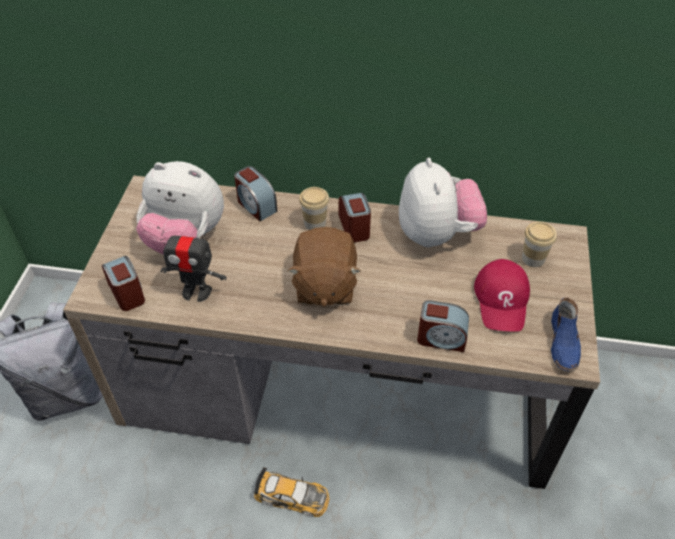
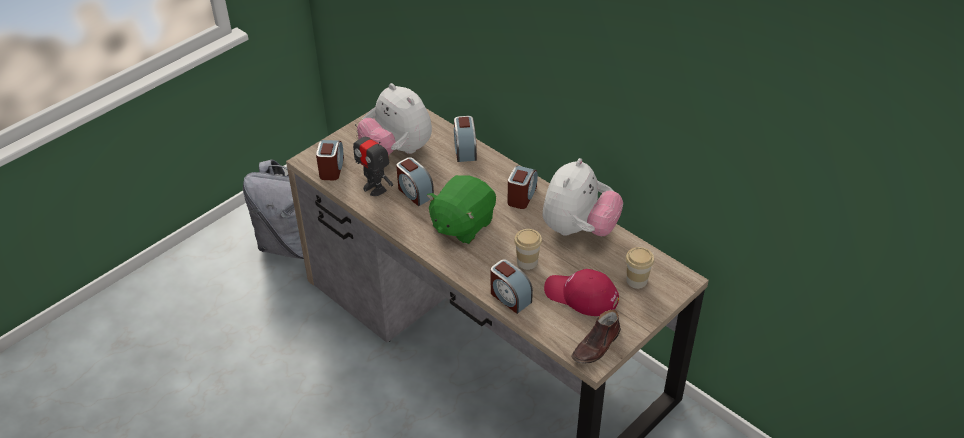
camera: 35 degrees right, 5 degrees down
toy car [254,467,330,517] -> none
brown plush toy [288,227,361,307] -> green plush toy [427,175,496,244]
cup [299,187,329,230] -> cup moved to [514,229,542,270]
red cap [474,259,530,332] -> red cap turned 75 degrees clockwise [544,269,619,316]
blue shoe [551,298,581,372] -> brown shoe [571,309,621,363]
none -> alarm clock [396,157,434,206]

